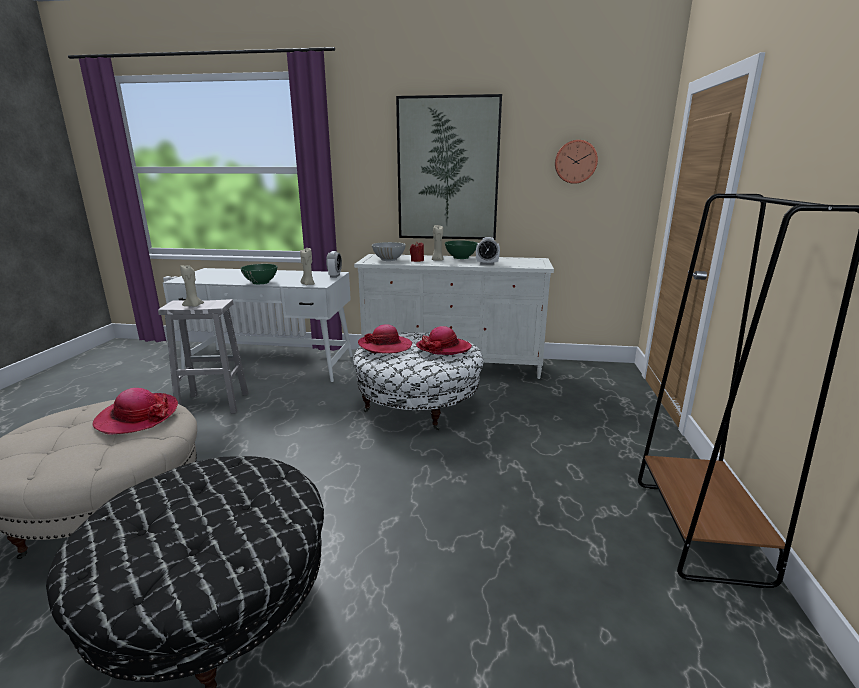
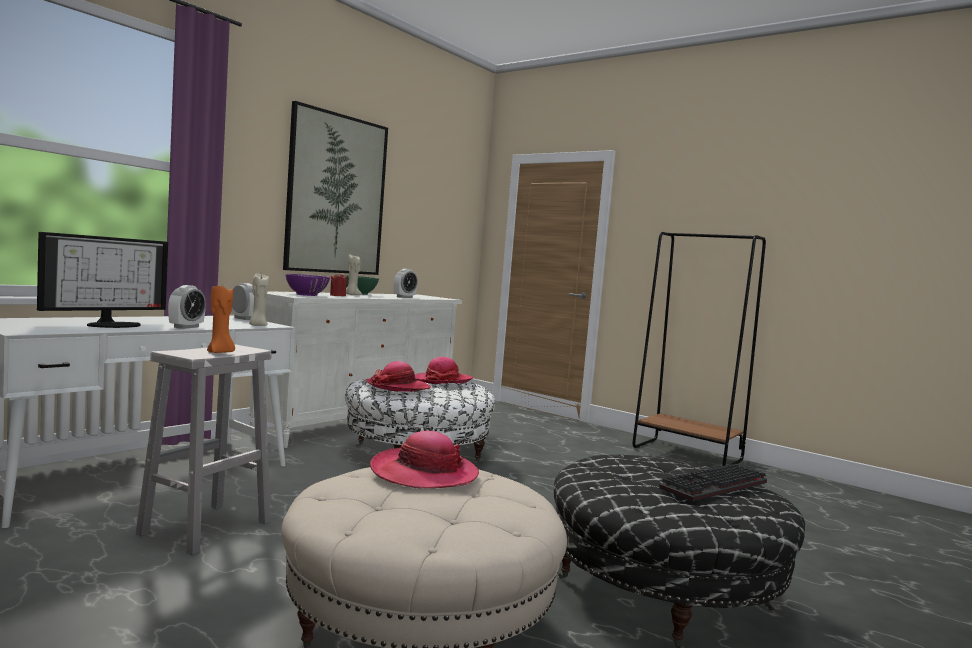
camera: 60 degrees left, 15 degrees down
beige candle [180,265,204,307] -> orange candle [207,286,235,353]
green bowl [240,264,277,284] -> alarm clock [168,285,206,329]
white bowl [372,242,406,261] -> purple bowl [285,274,330,296]
wall clock [555,140,598,184] -> none
none -> monitor [37,232,168,328]
none -> keyboard [659,464,767,501]

